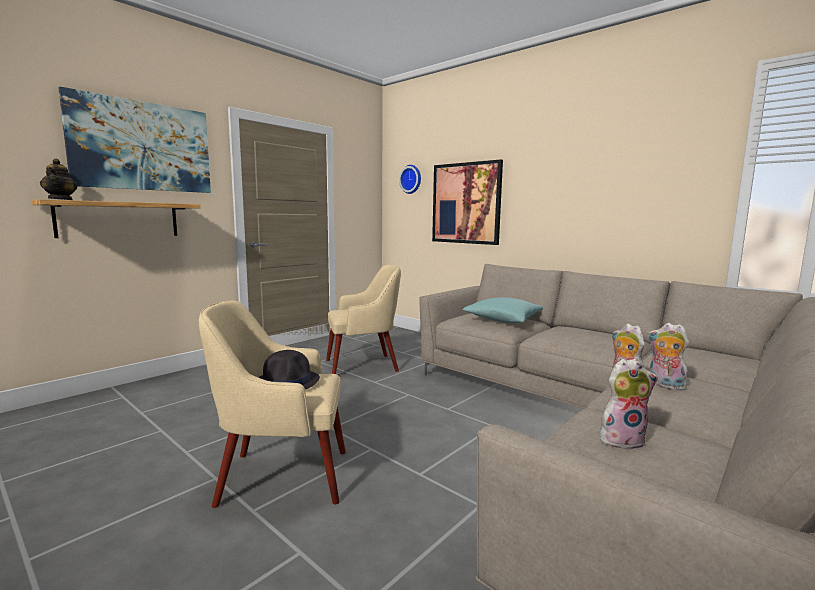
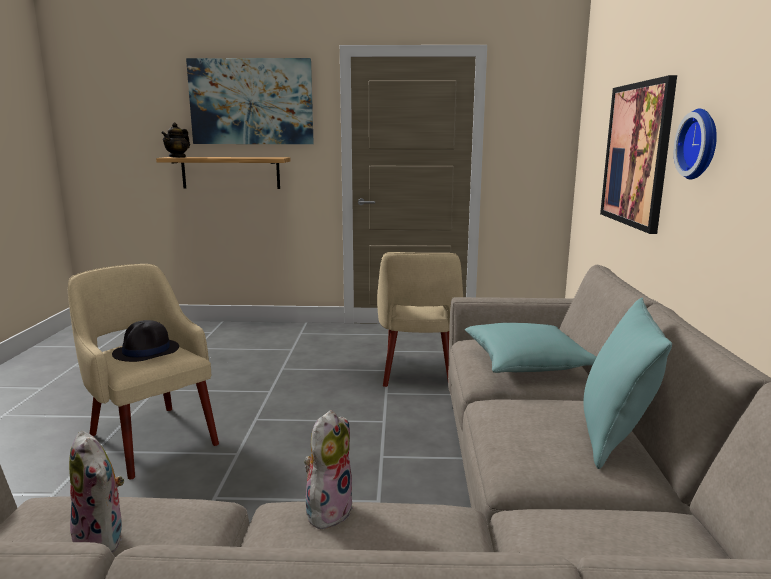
camera: 50 degrees right, 5 degrees up
beige armchair [326,265,401,374] -> beige armchair turned 60 degrees clockwise [377,252,463,387]
wall clock [399,165,421,194] -> wall clock moved to [674,108,717,180]
plush toy [647,323,689,391] -> none
none -> turquoise pillow [584,297,672,469]

